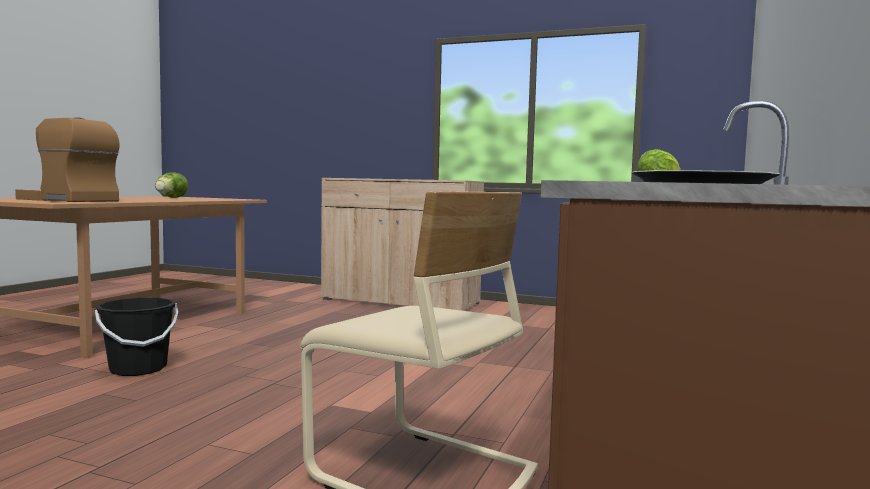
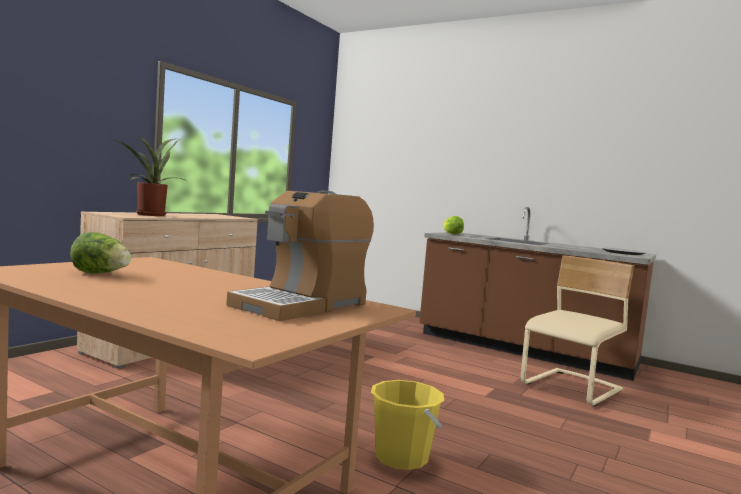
camera: 80 degrees left, 0 degrees up
black bucket [95,298,178,376] -> yellow bucket [371,380,444,470]
none -> potted plant [113,136,187,216]

